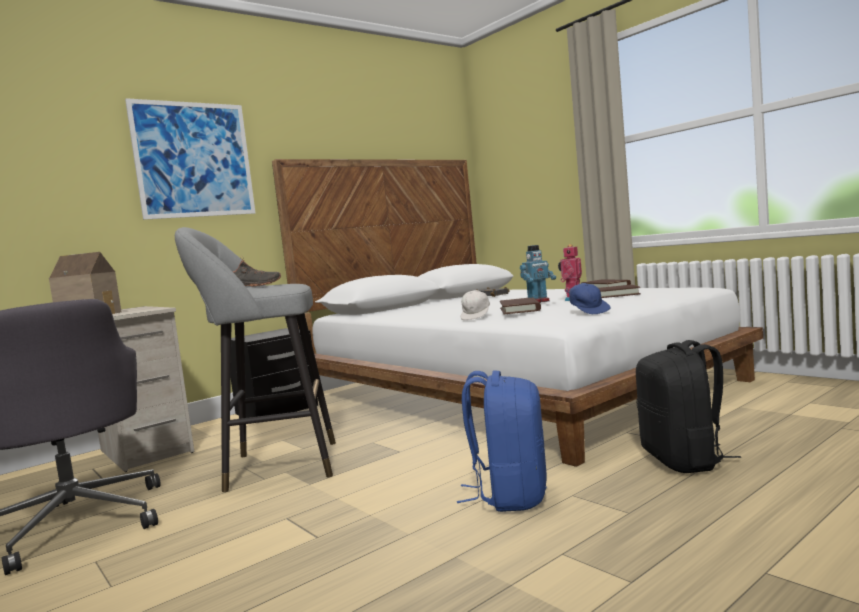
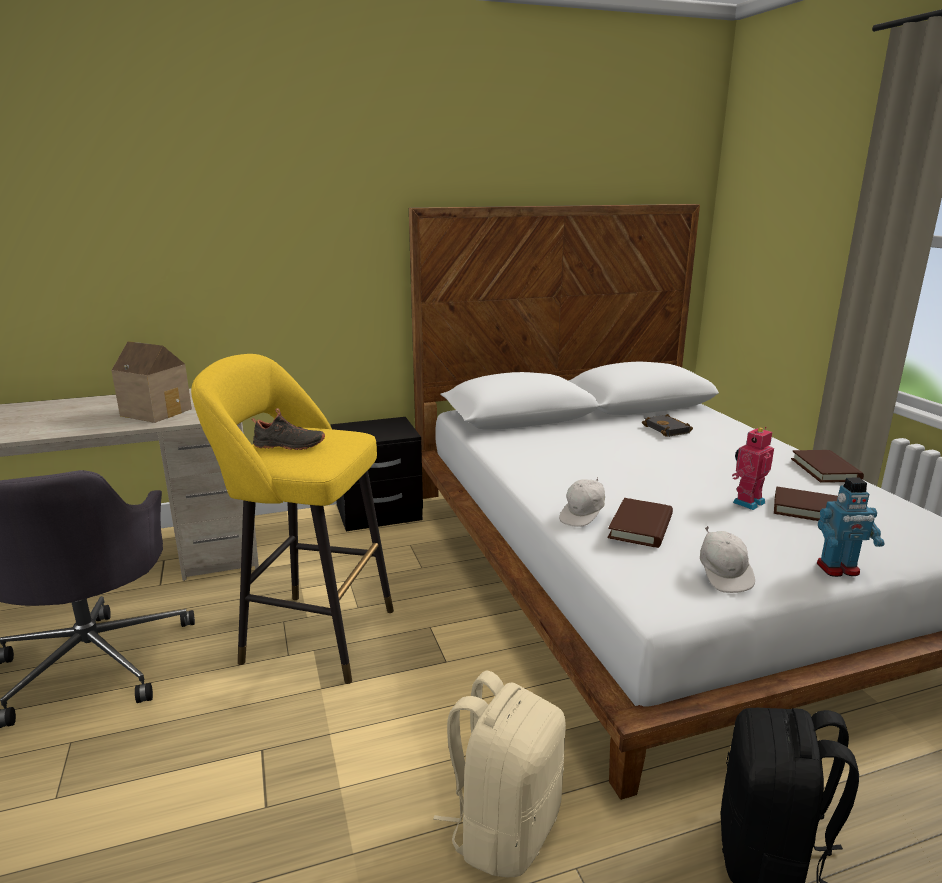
camera: 20 degrees right, 15 degrees up
picture [125,98,256,220] -> none
grey stool [175,227,336,492] -> yellow stool [191,354,394,684]
blue backpack [457,370,547,512] -> beige backpack [433,671,566,877]
toy robot [520,245,556,303] -> toy robot moved to [817,478,885,577]
blue cap [566,283,611,314] -> white cap [700,526,755,593]

